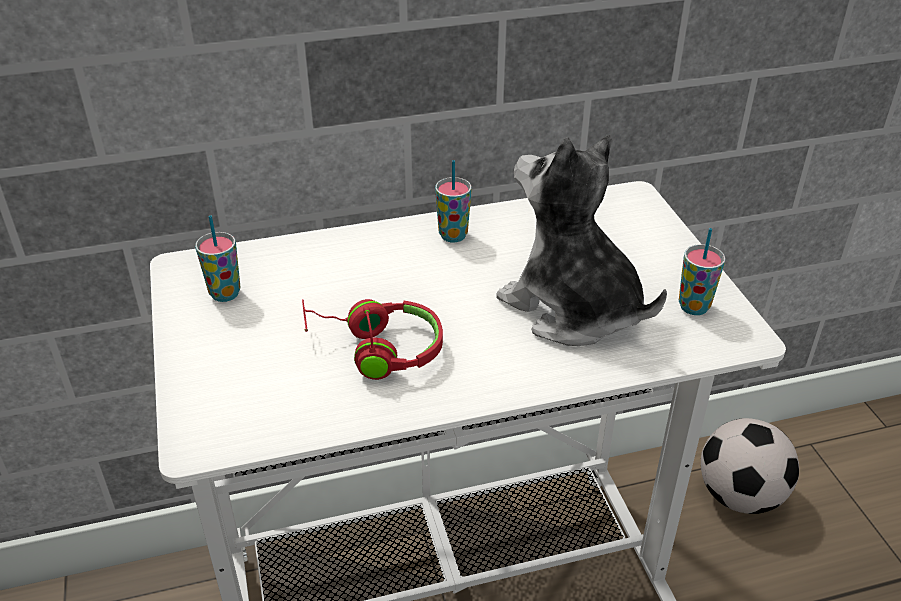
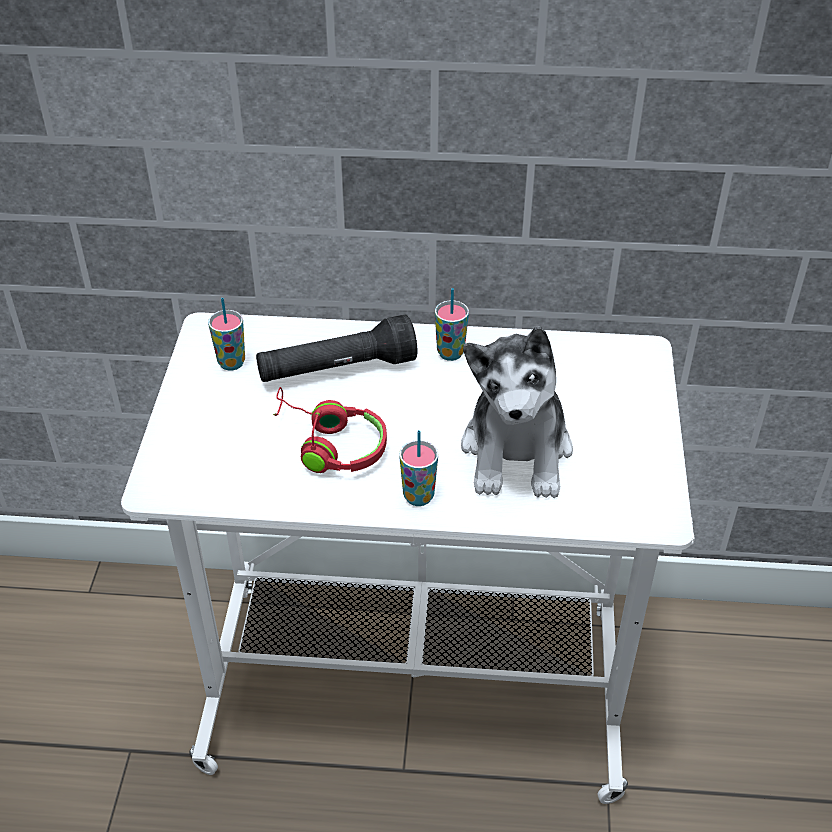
camera: 20 degrees right, 5 degrees up
plush toy [496,135,667,346] -> plush toy turned 150 degrees counterclockwise [461,326,573,498]
cup [679,228,726,315] -> cup moved to [399,430,438,506]
football [701,418,799,514] -> none
none -> black flashlight [256,314,417,382]

